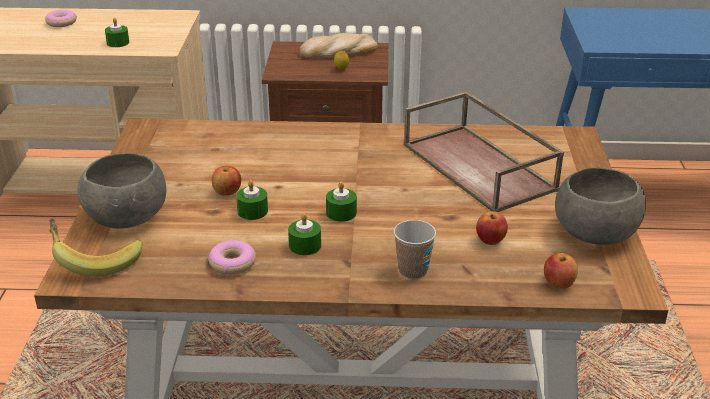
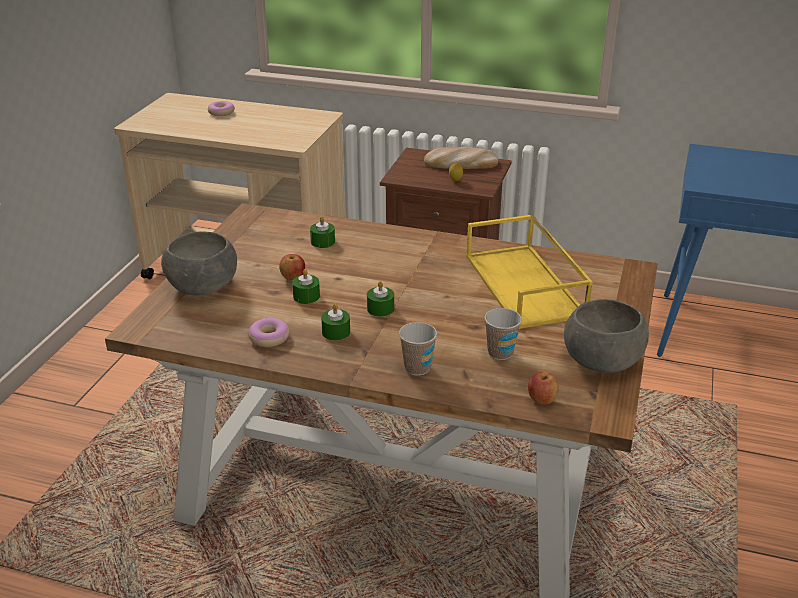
camera: 15 degrees right, 0 degrees up
banana [49,219,142,277] -> none
green candle [105,18,129,47] -> green candle moved to [310,216,335,248]
brown tray [404,91,564,212] -> yellow tray [466,214,593,329]
apple [476,211,508,245] -> cup [484,308,522,360]

